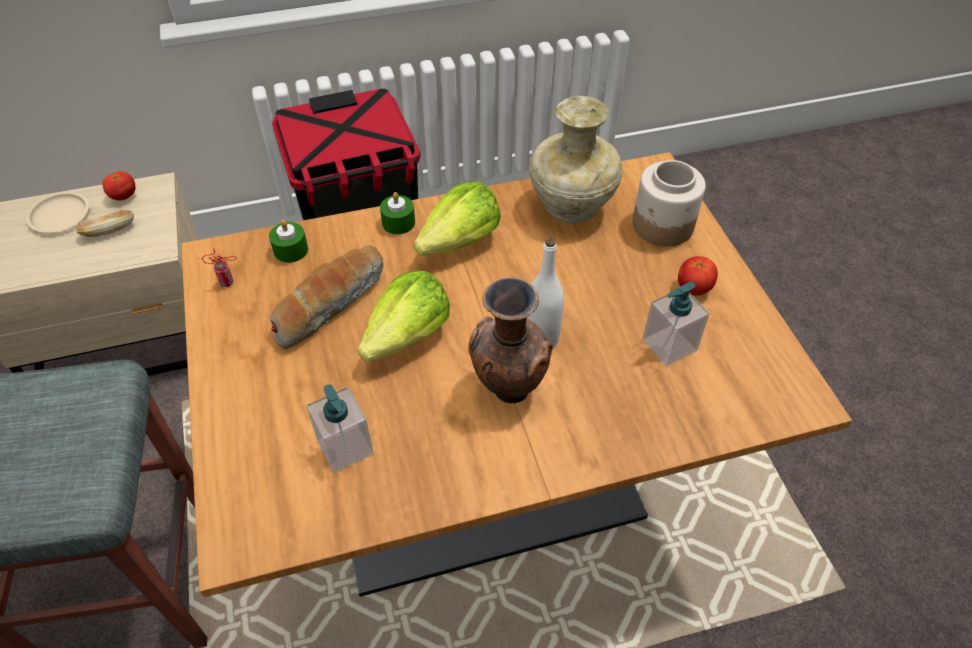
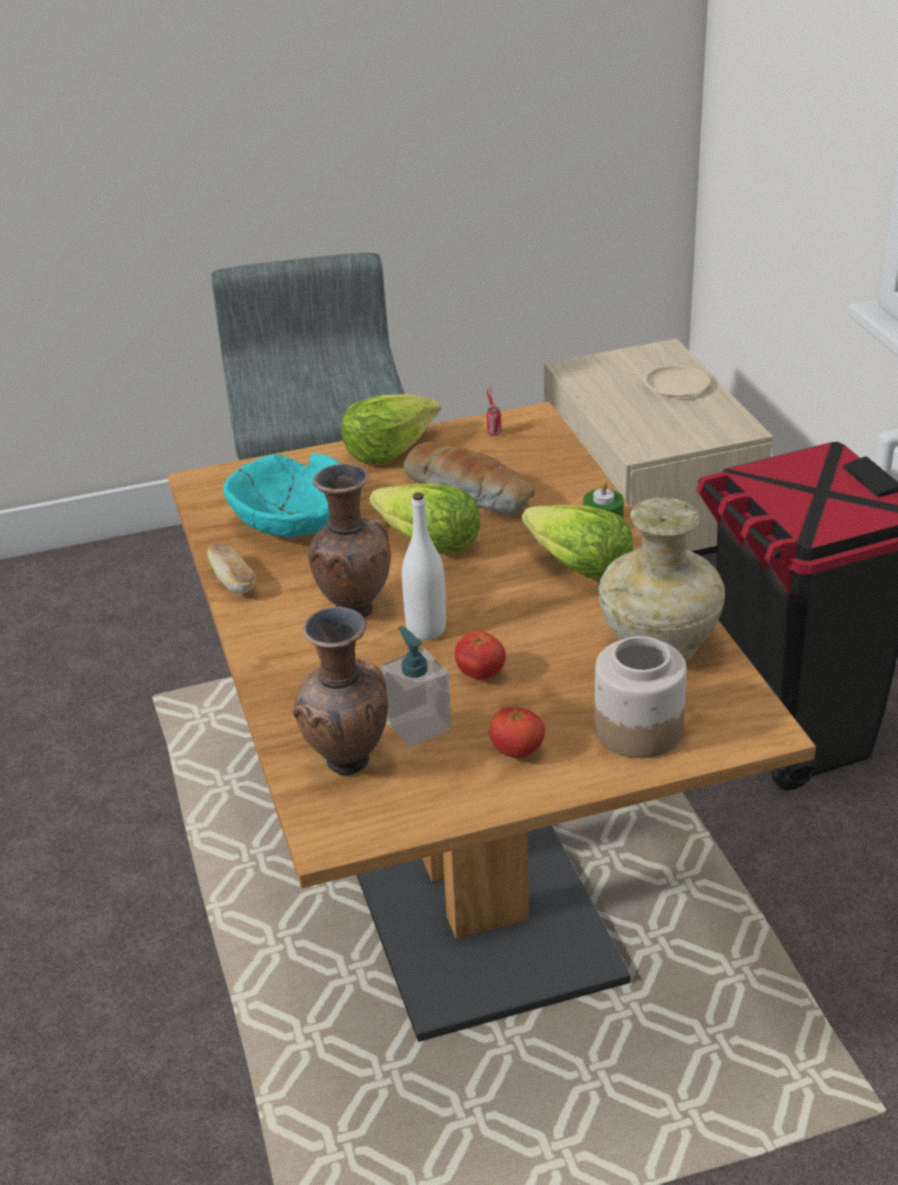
camera: 90 degrees right, 15 degrees down
bread [75,210,134,237] -> bread moved to [207,543,256,594]
tomato [102,171,135,201] -> tomato moved to [455,631,506,680]
green candle [269,220,308,263] -> none
soap dispenser [306,384,374,473] -> turquoise bowl [223,454,340,537]
none -> brown vase [293,607,388,776]
none -> lettuce [341,394,441,464]

